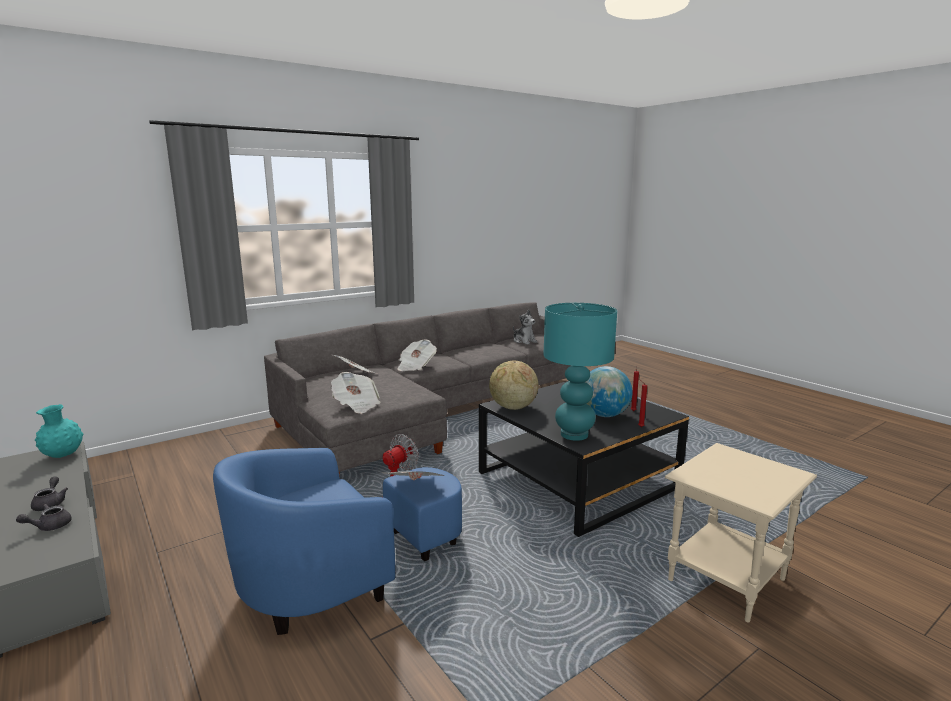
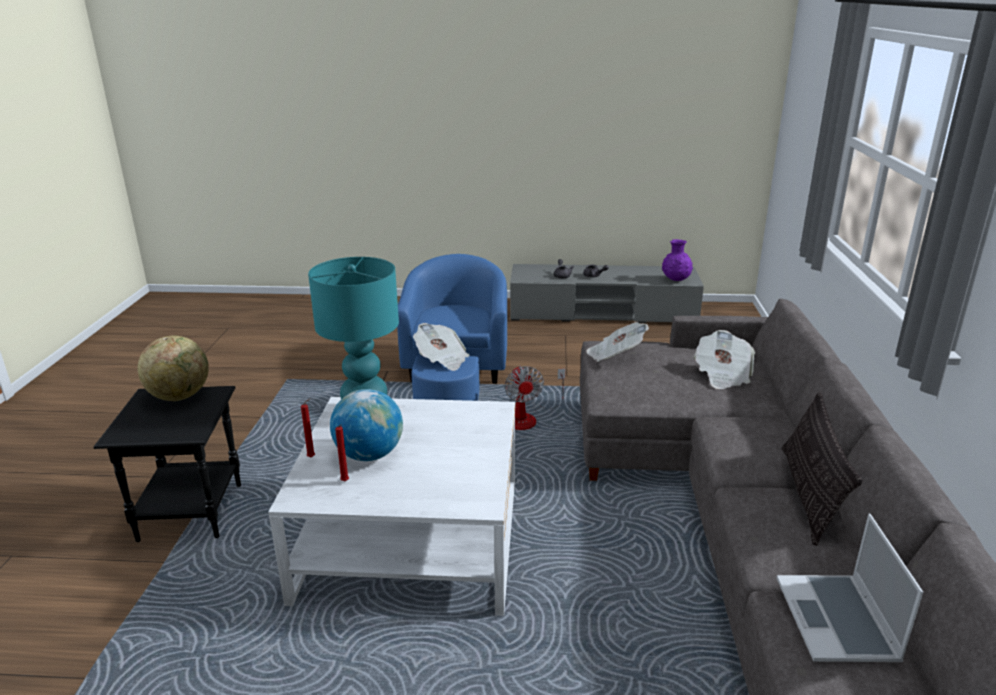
camera: 130 degrees right, 10 degrees up
turquoise vase [35,404,83,458] -> purple vase [662,239,693,281]
newspaper [397,339,437,371] -> none
black coffee table [479,381,689,537] -> white coffee table [268,397,515,616]
globe [489,361,538,410] -> globe moved to [138,335,209,401]
plush toy [513,310,537,345] -> laptop [777,514,923,662]
beige side table [665,443,817,623] -> black side table [94,386,241,542]
none -> pillow [782,392,862,546]

